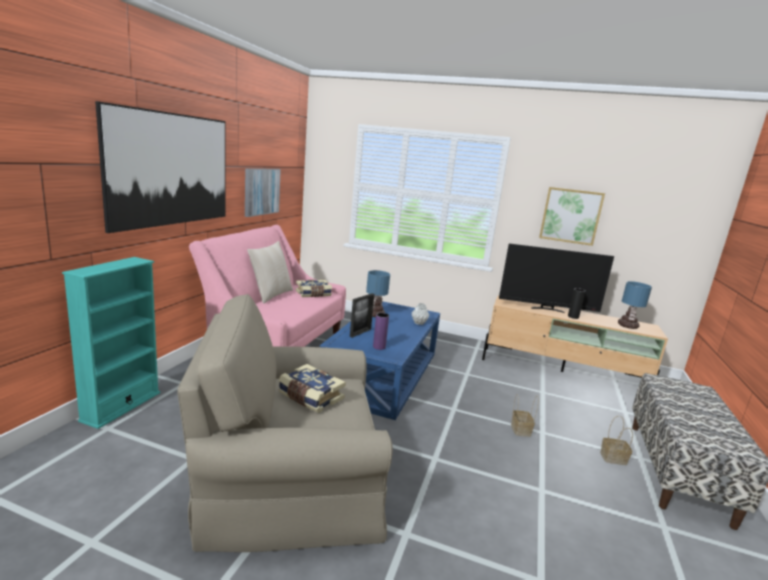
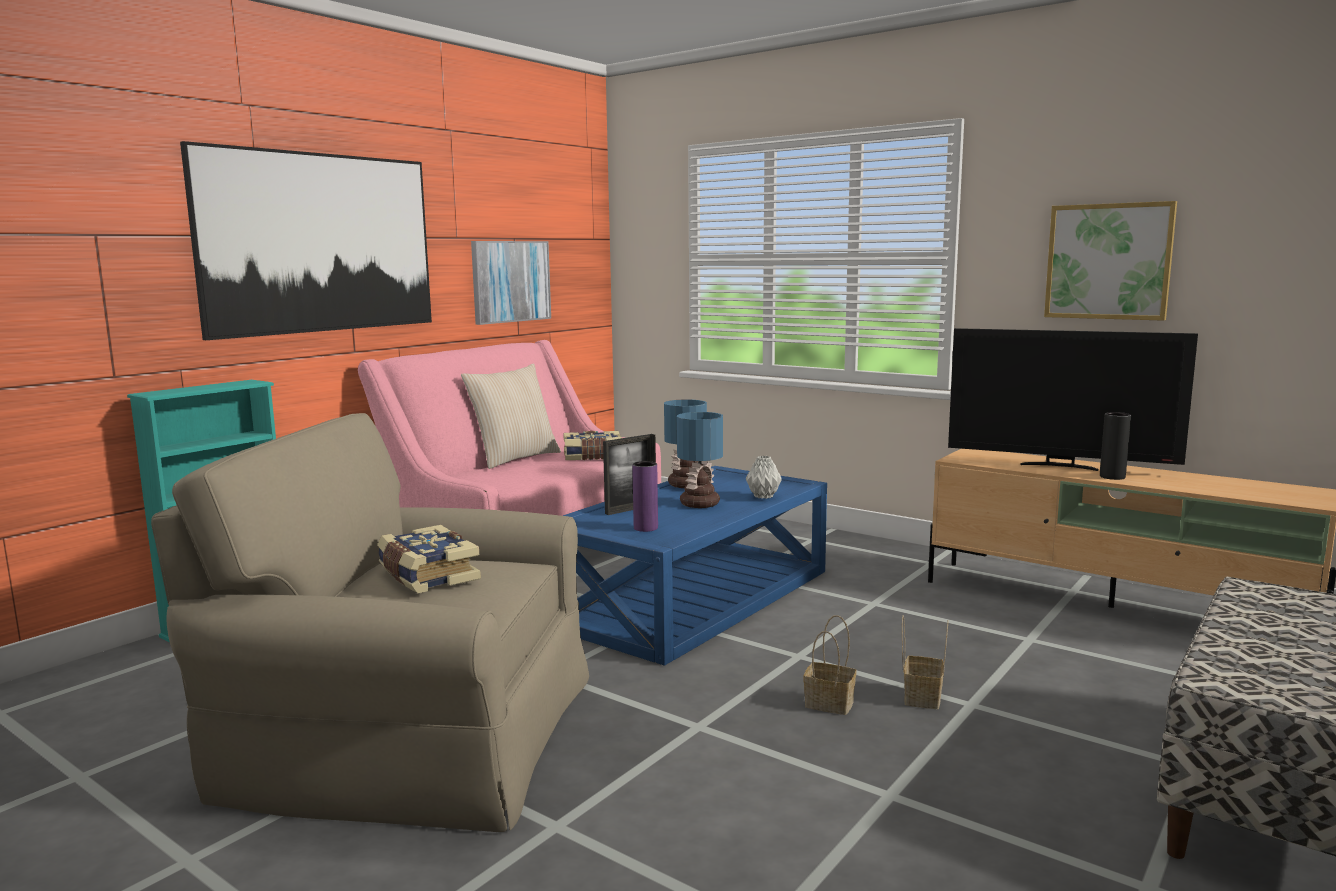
camera: 20 degrees right, 5 degrees down
basket [600,416,633,465] -> basket moved to [803,615,856,715]
table lamp [618,281,652,329] -> table lamp moved to [677,412,723,508]

